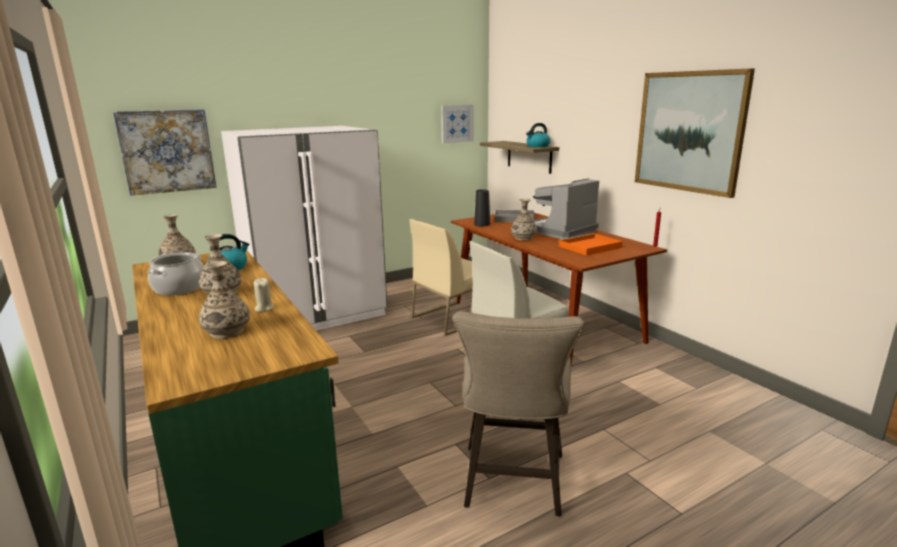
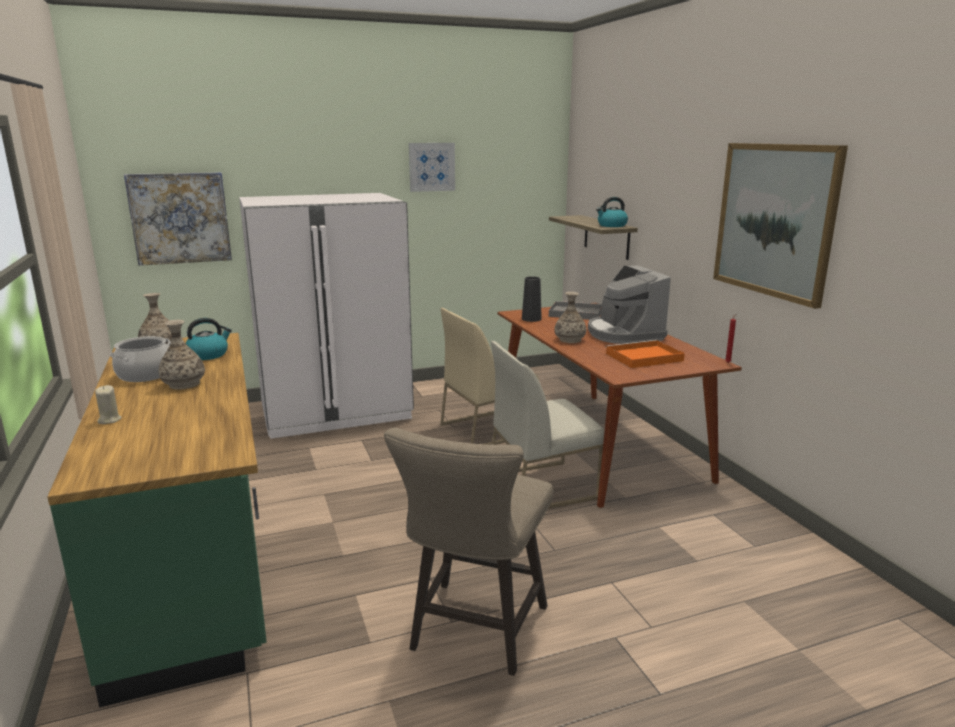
camera: 10 degrees right, 0 degrees up
vase [199,261,250,339] -> none
beige candle [253,278,274,312] -> beige candle moved to [95,385,121,424]
picture [441,105,473,143] -> picture moved to [409,143,455,192]
coffee machine [533,178,599,239] -> coffee machine turned 75 degrees counterclockwise [588,265,671,344]

